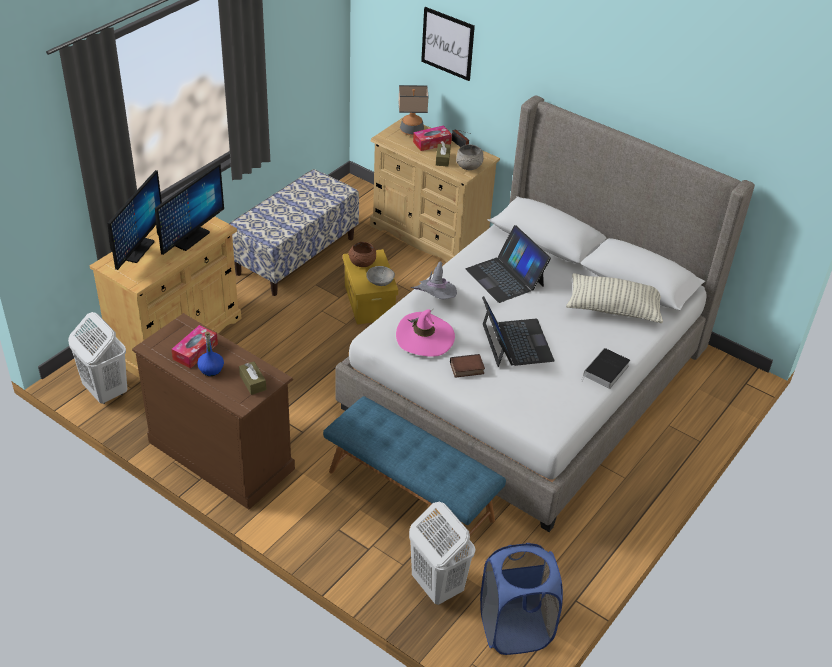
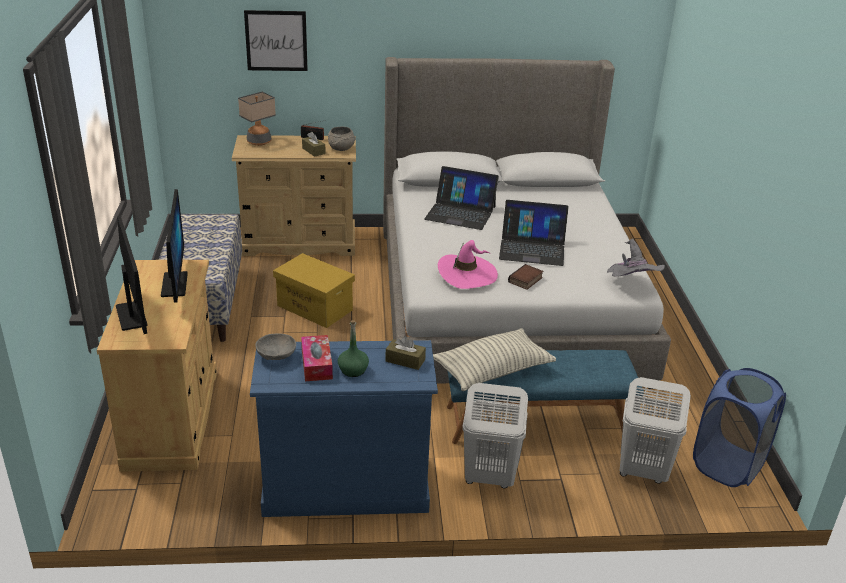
camera: 40 degrees left, 10 degrees down
white laundry basket [68,312,127,404] -> white laundry basket moved to [462,383,528,488]
brown dresser [132,313,295,509] -> blue dresser [250,340,438,517]
blue bottle [197,331,224,376] -> green bottle [338,320,369,377]
brown bowl [348,242,376,267] -> none
grey bowl [366,266,395,286] -> grey bowl moved to [255,333,296,360]
grey hat [411,261,457,299] -> grey hat moved to [607,238,665,277]
tissue box [413,126,452,151] -> none
laptop [482,296,555,367] -> laptop turned 150 degrees clockwise [499,200,569,266]
pillow [566,273,663,323] -> pillow moved to [433,328,556,391]
book [581,348,630,389] -> none

